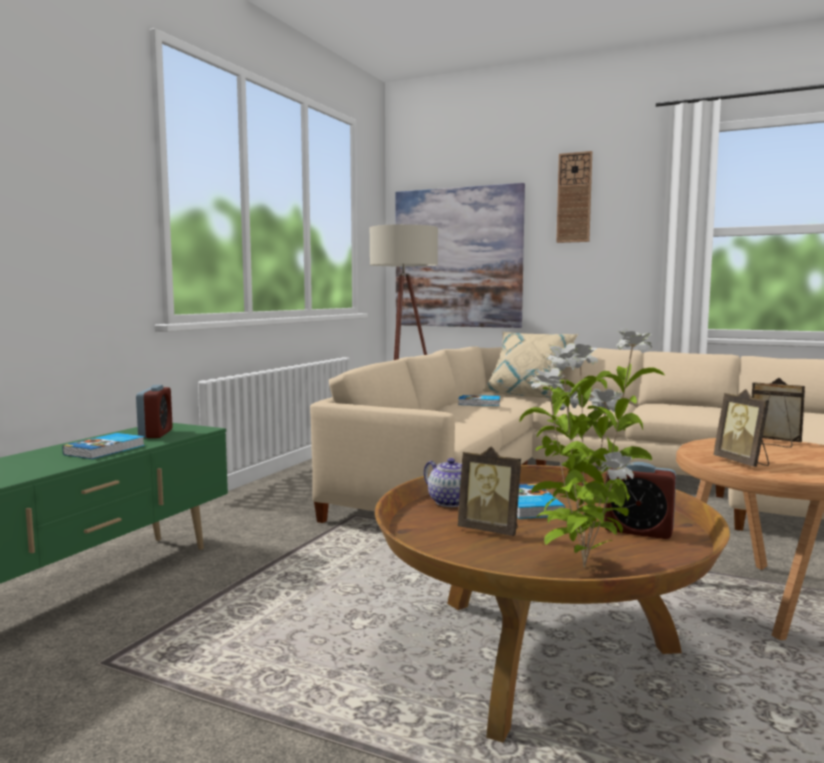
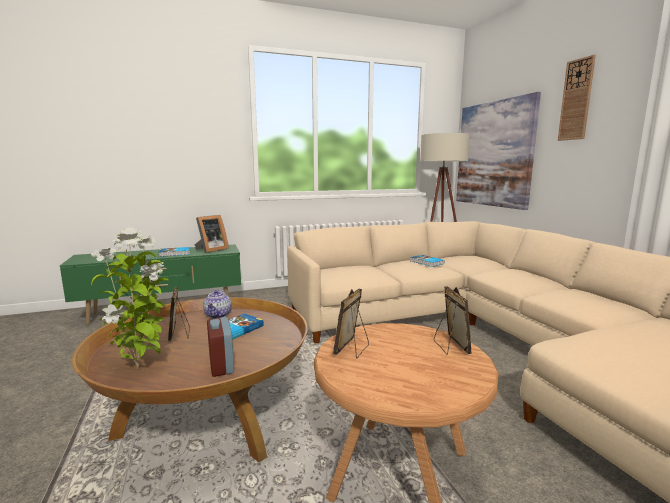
camera: 45 degrees right, 5 degrees up
alarm clock [136,385,173,438] -> picture frame [195,215,229,253]
beige pillow [482,331,578,398] -> none

